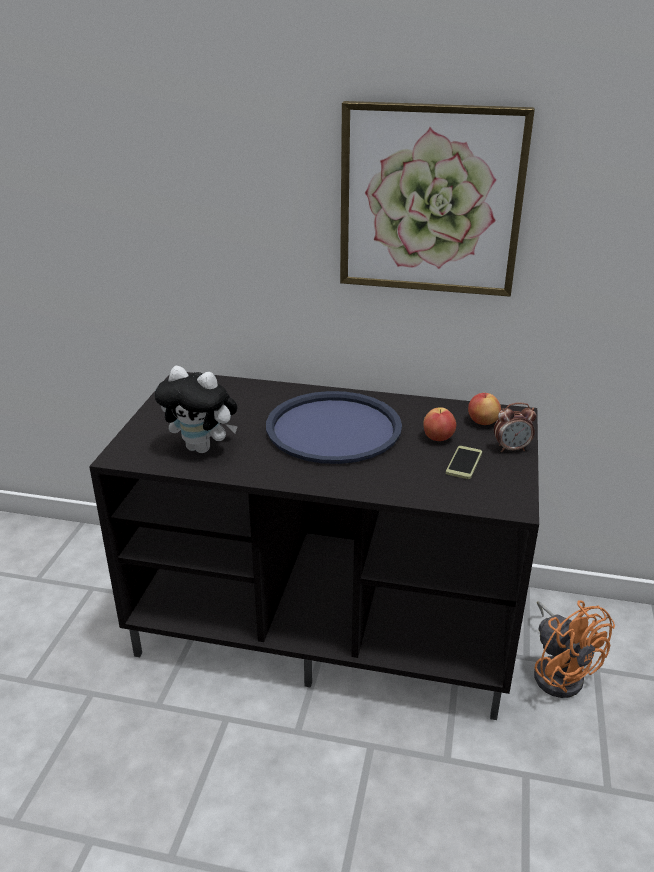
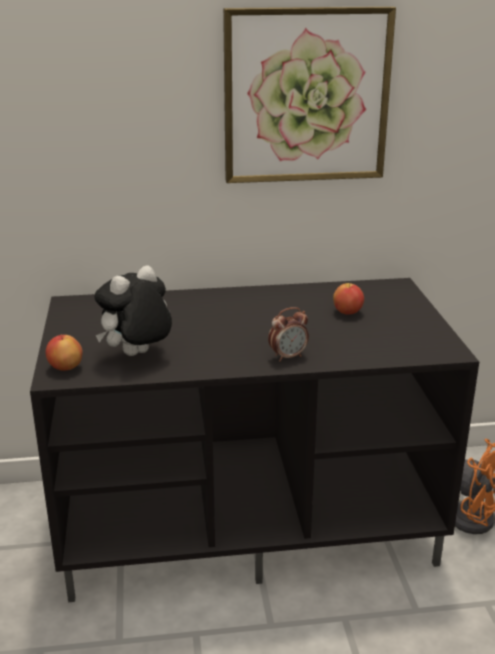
camera: 20 degrees left, 5 degrees down
plush toy [155,366,238,453] -> plush toy turned 135 degrees clockwise [94,265,172,356]
blue tray [266,391,402,464] -> none
phone [446,446,482,479] -> none
apple [468,392,501,425] -> apple moved to [46,335,83,371]
alarm clock [494,403,536,452] -> alarm clock moved to [268,307,309,362]

